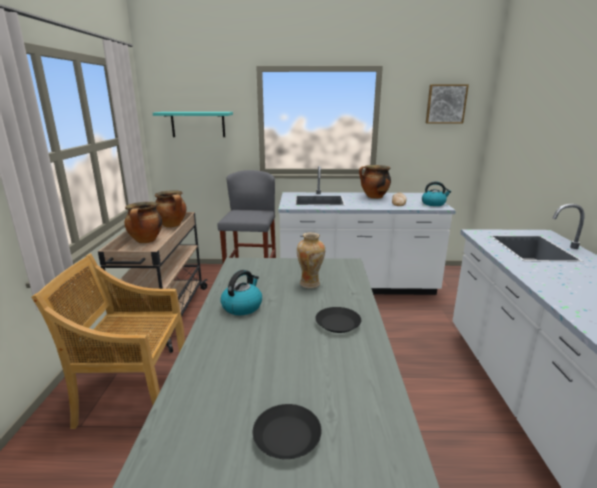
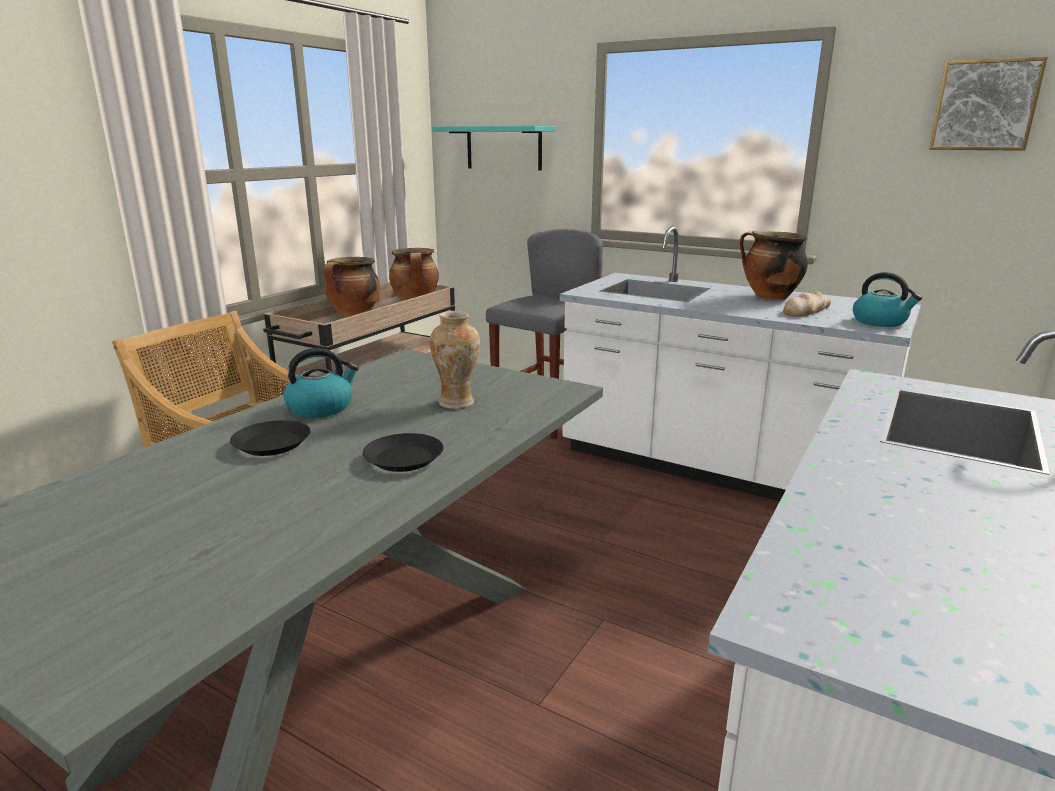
camera: 30 degrees right, 0 degrees up
black plate [253,404,322,459] -> black plate moved to [230,420,311,456]

